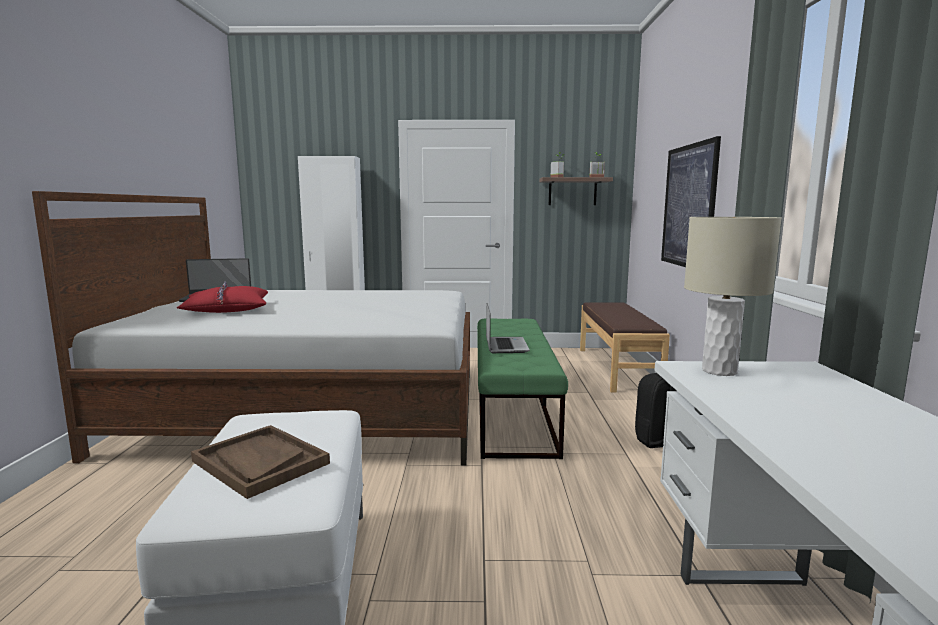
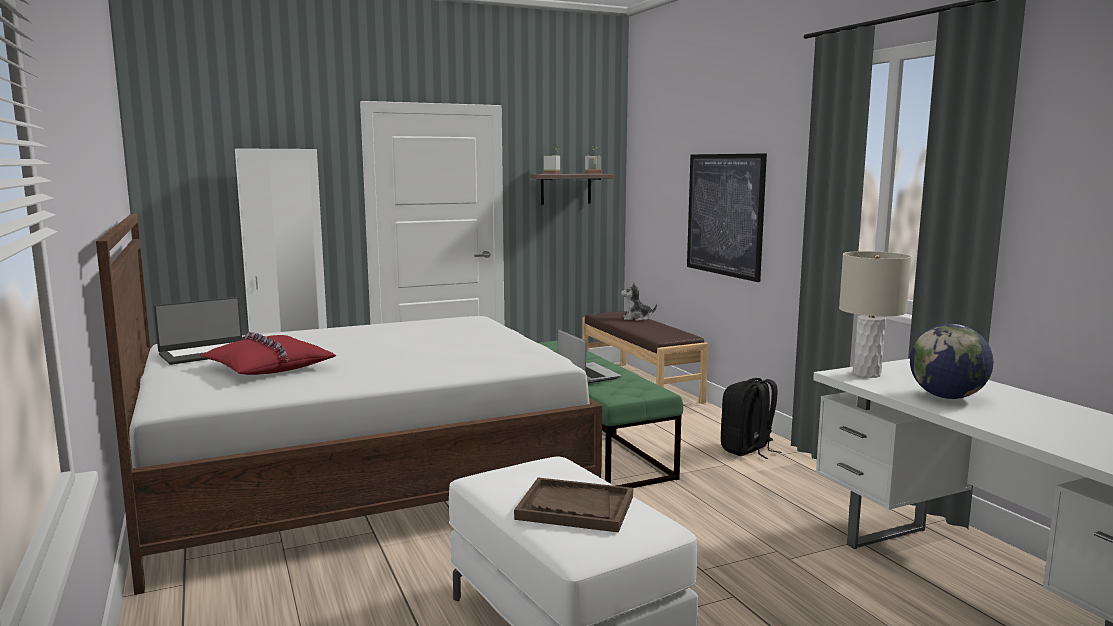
camera: 25 degrees left, 0 degrees up
none -> plush toy [621,282,657,321]
none -> globe [910,324,993,399]

